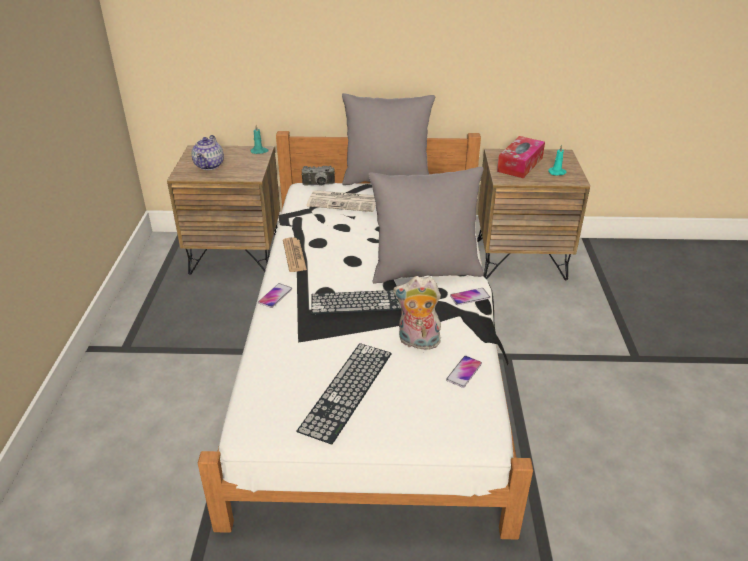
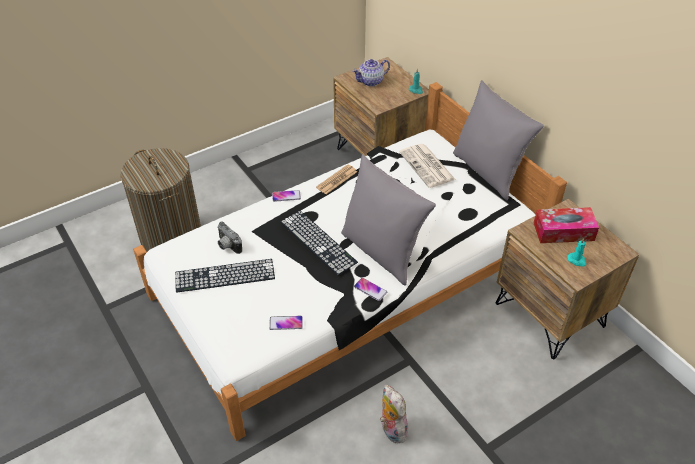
camera: 55 degrees right, 10 degrees up
camera [301,166,335,186] -> camera moved to [217,221,242,254]
plush toy [393,276,441,350] -> plush toy moved to [380,385,408,443]
none -> laundry basket [121,148,201,252]

